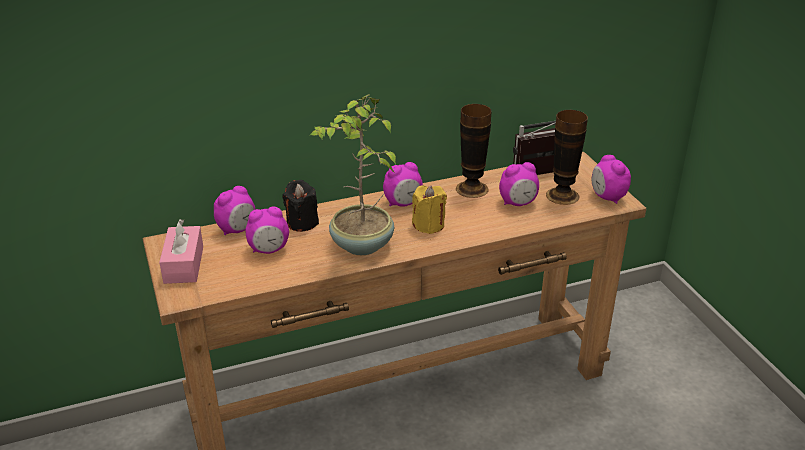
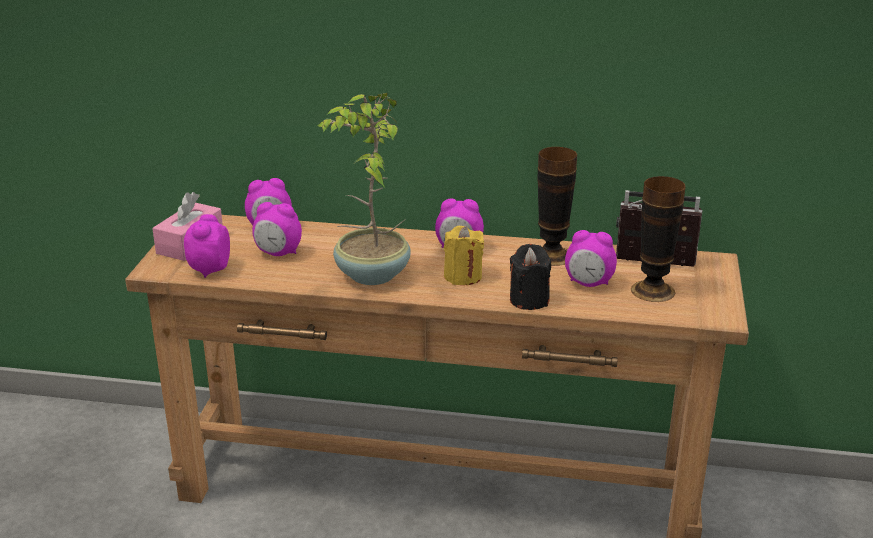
camera: 30 degrees right, 5 degrees down
black candle [282,180,319,232] -> black candle moved to [510,244,551,310]
alarm clock [591,155,631,204] -> alarm clock moved to [184,214,230,278]

